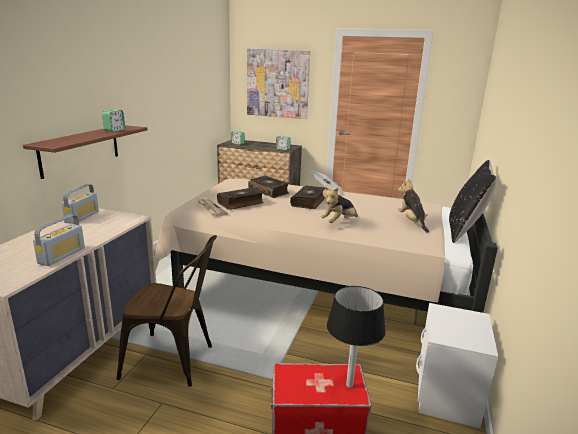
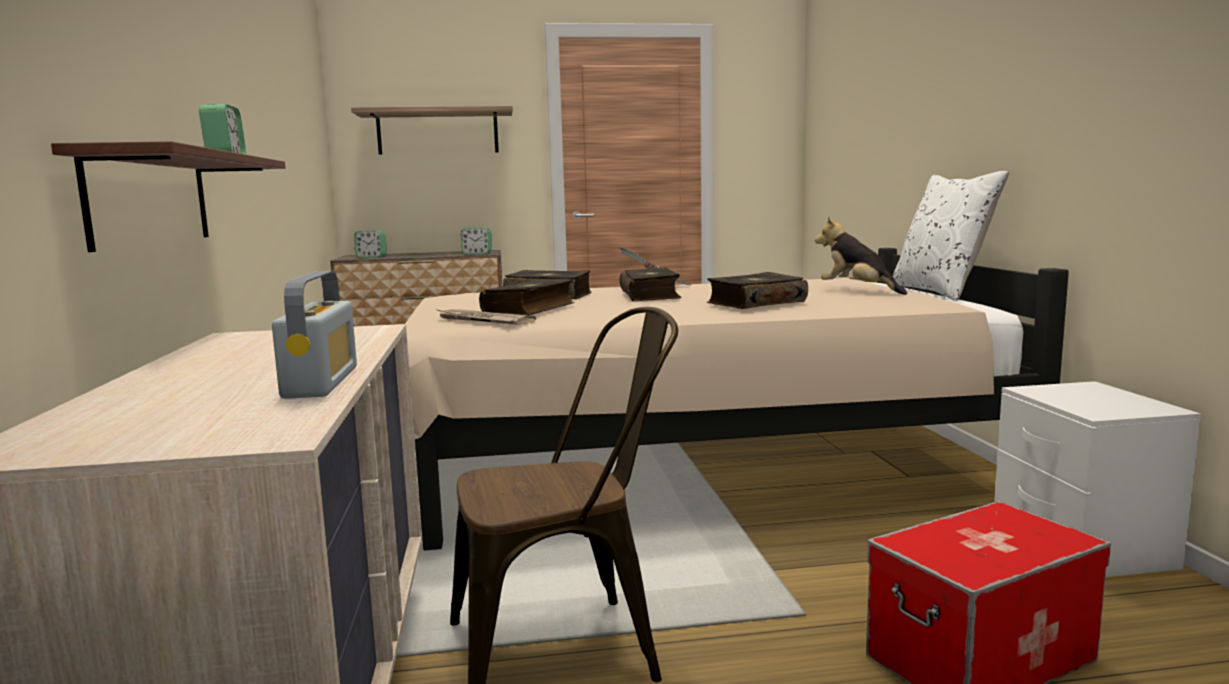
camera: 25 degrees left, 10 degrees down
radio [61,184,99,224] -> none
picture [247,49,310,119] -> shelf [351,106,513,155]
plush toy [321,187,358,223] -> book [707,272,808,309]
black table lamp [326,286,386,388] -> none
black pillow [449,160,497,243] -> white pillow [893,171,1009,301]

